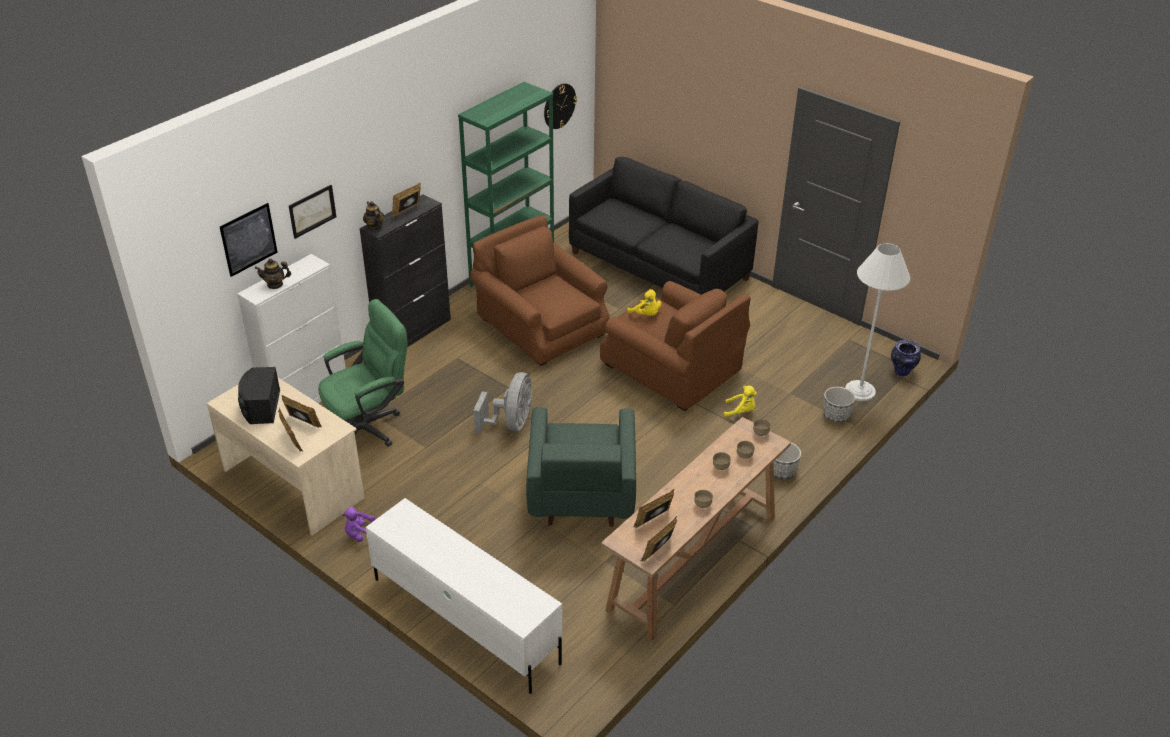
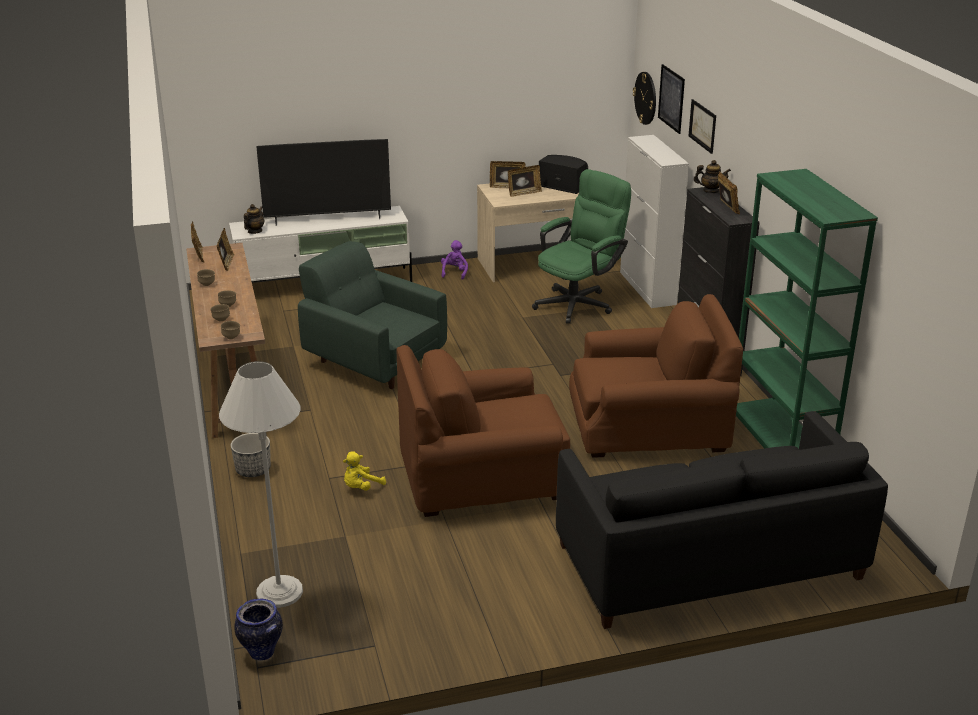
camera: 125 degrees right, 10 degrees down
teapot [255,258,291,289] -> teapot moved to [244,204,264,234]
green office chair [318,299,408,447] -> green office chair turned 135 degrees counterclockwise [532,169,631,324]
grey fan [473,372,532,434] -> none
wall clock [544,83,577,129] -> wall clock moved to [633,72,656,125]
yellow plush toy [627,289,662,316] -> none
planter [823,387,855,423] -> none
none -> television [256,139,391,226]

